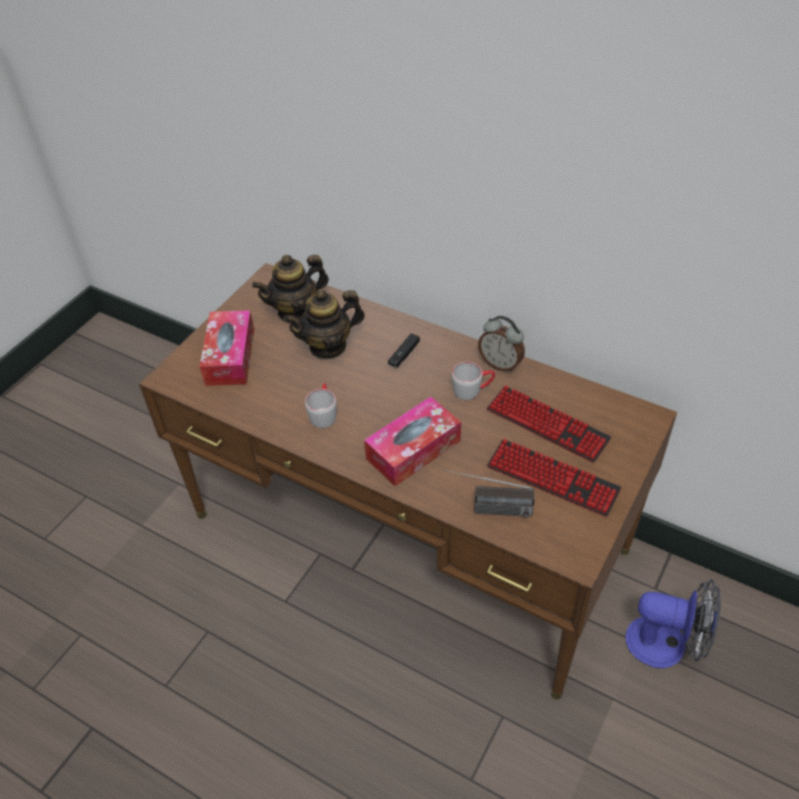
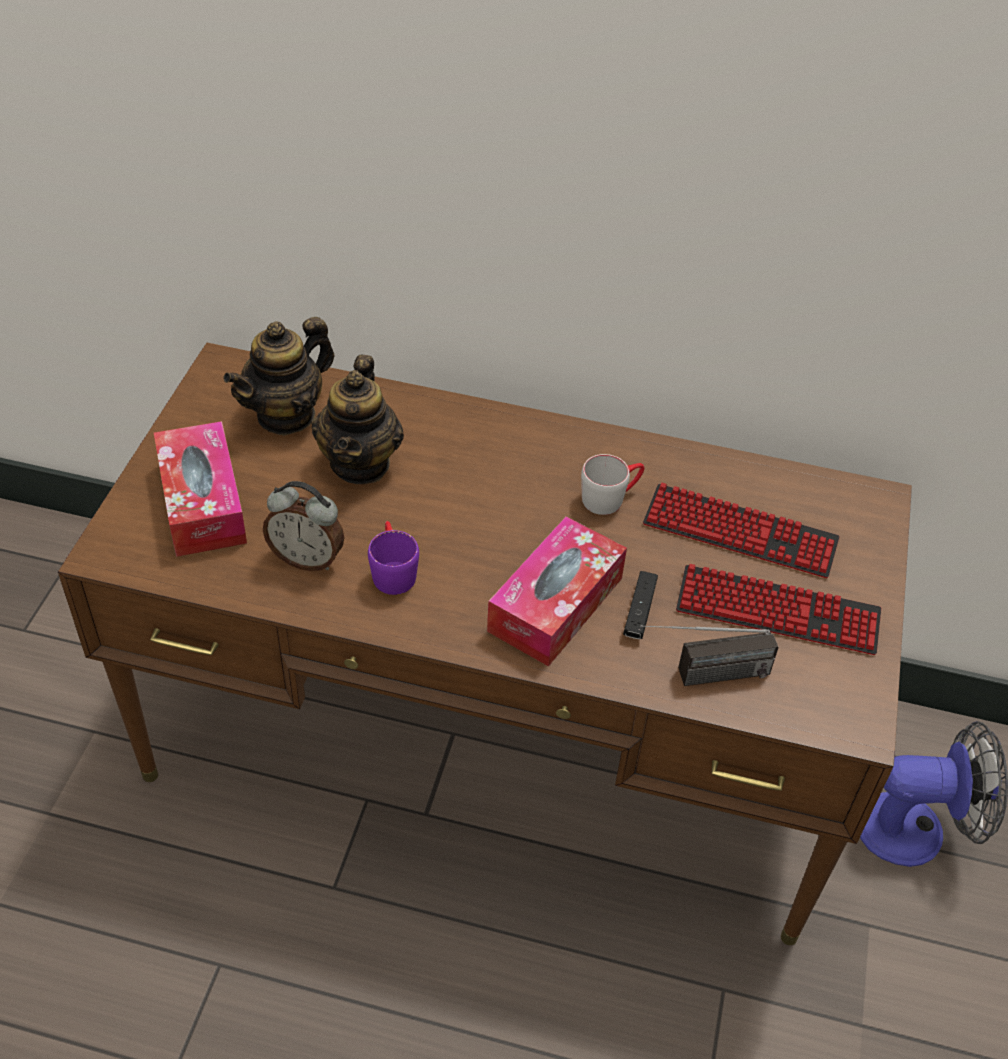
camera: 20 degrees left, 0 degrees up
teapot [283,289,365,360] -> teapot turned 45 degrees counterclockwise [312,355,404,484]
grey mug [305,383,336,428] -> purple mug [368,521,419,595]
black game controller [388,333,420,368] -> black game controller moved to [623,571,658,639]
alarm clock [478,316,525,372] -> alarm clock moved to [263,481,344,571]

